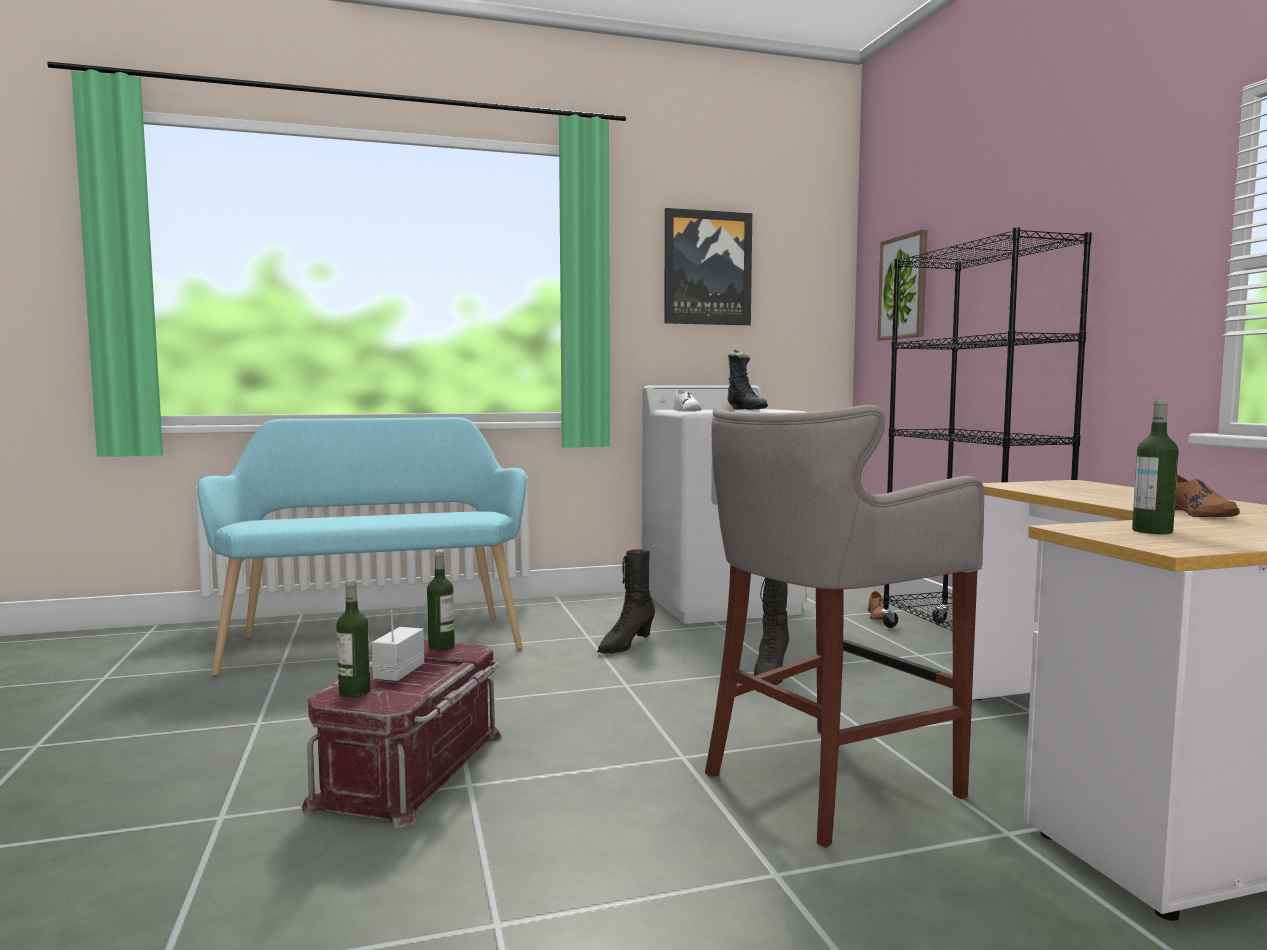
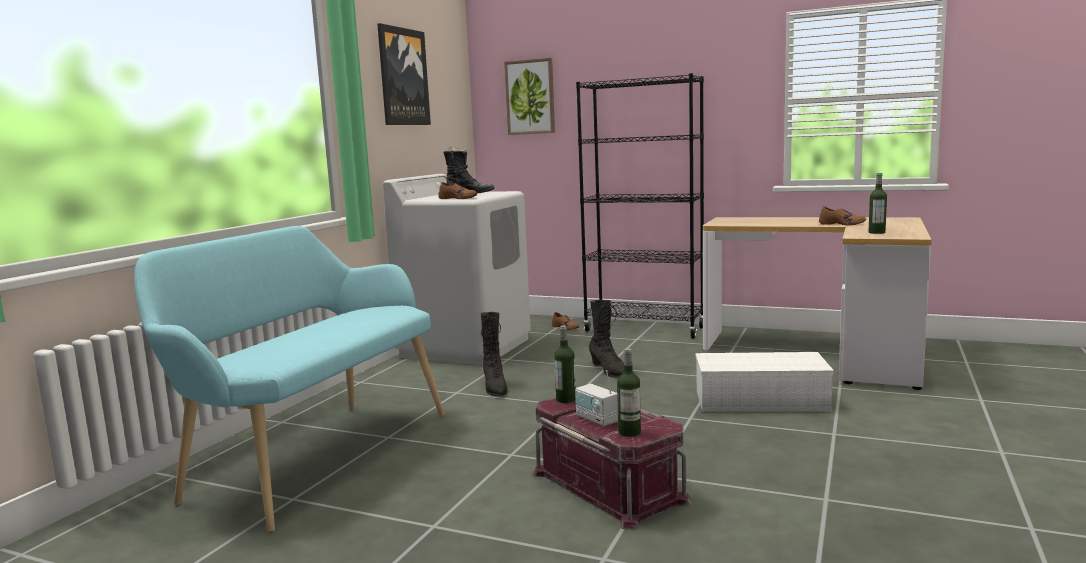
camera: 50 degrees left, 5 degrees up
white shoe [673,389,702,411] -> brown shoe [438,182,477,199]
grey stool [705,402,984,848] -> white storage box [695,352,834,412]

